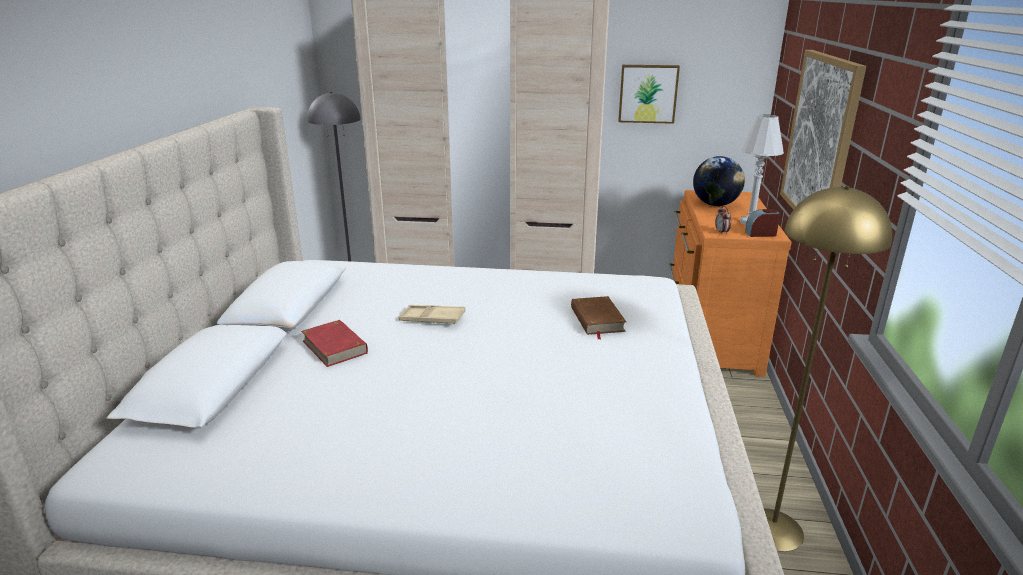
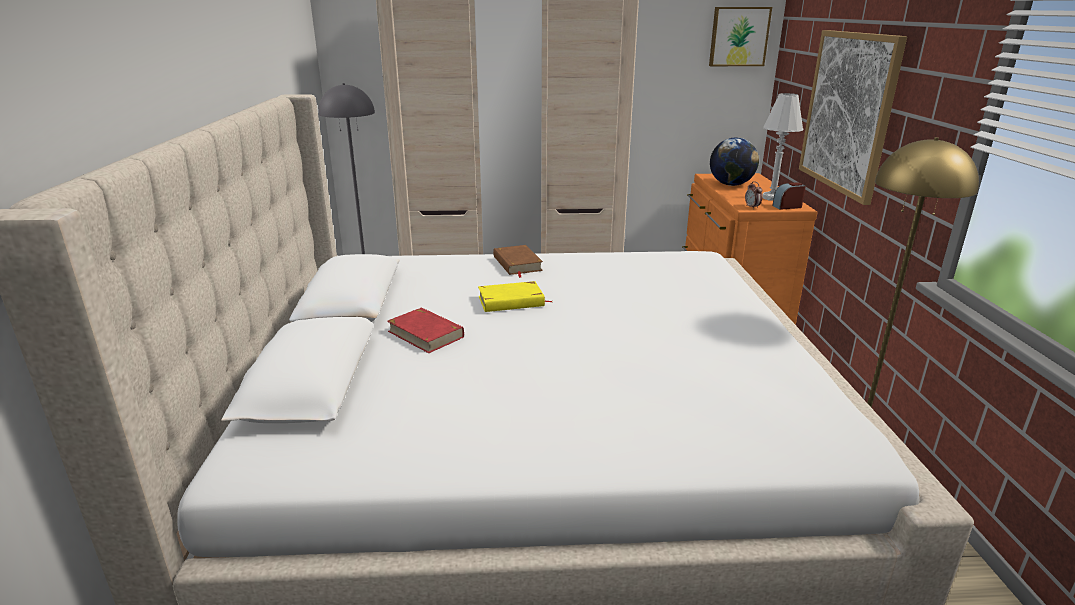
camera: 10 degrees left, 0 degrees up
beige tray [399,305,466,324] -> yellow book [478,281,552,312]
brown book [571,296,626,339] -> brown book moved to [493,245,543,278]
picture [618,65,680,124] -> picture moved to [709,7,772,66]

